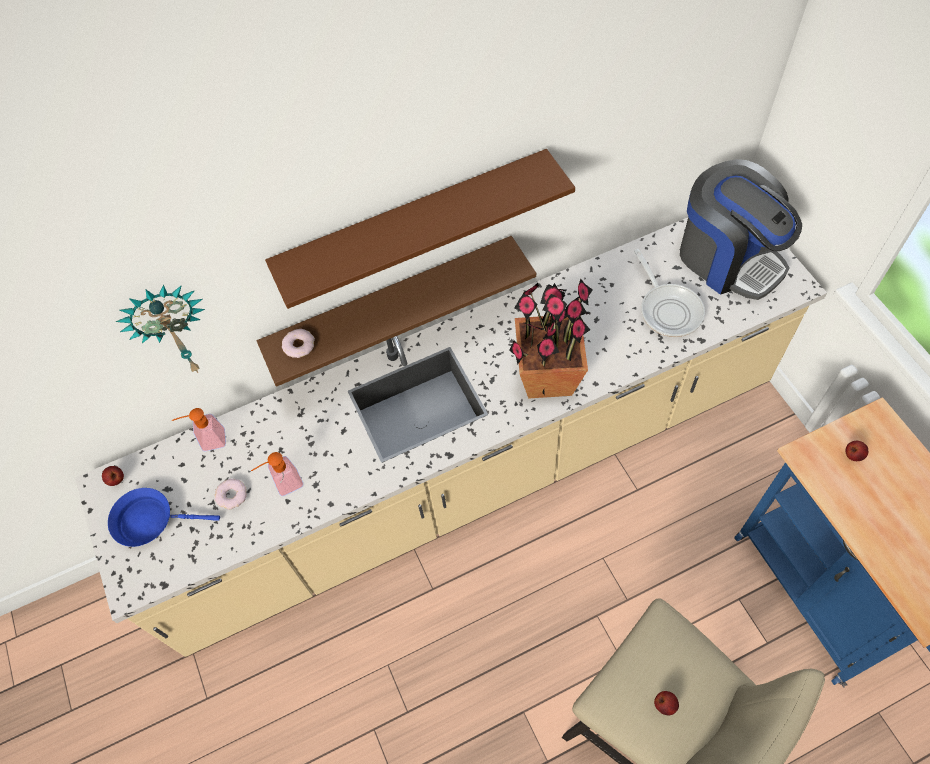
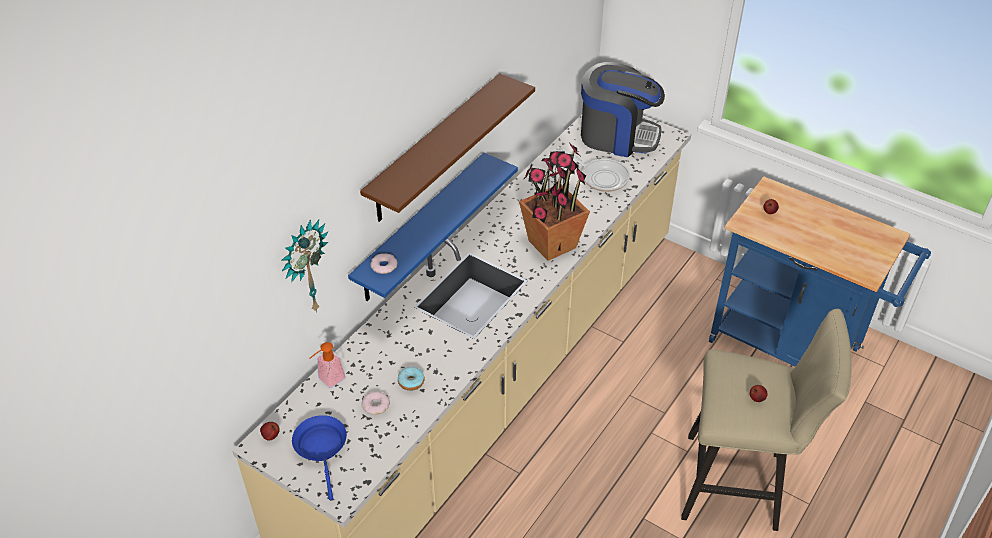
camera: 35 degrees left, 15 degrees down
blue frying pan [108,488,220,547] -> blue frying pan turned 105 degrees clockwise [292,415,347,500]
soap dispenser [251,452,303,496] -> donut [398,367,425,391]
brown shelf [257,236,536,387] -> blue shelf [348,153,518,301]

